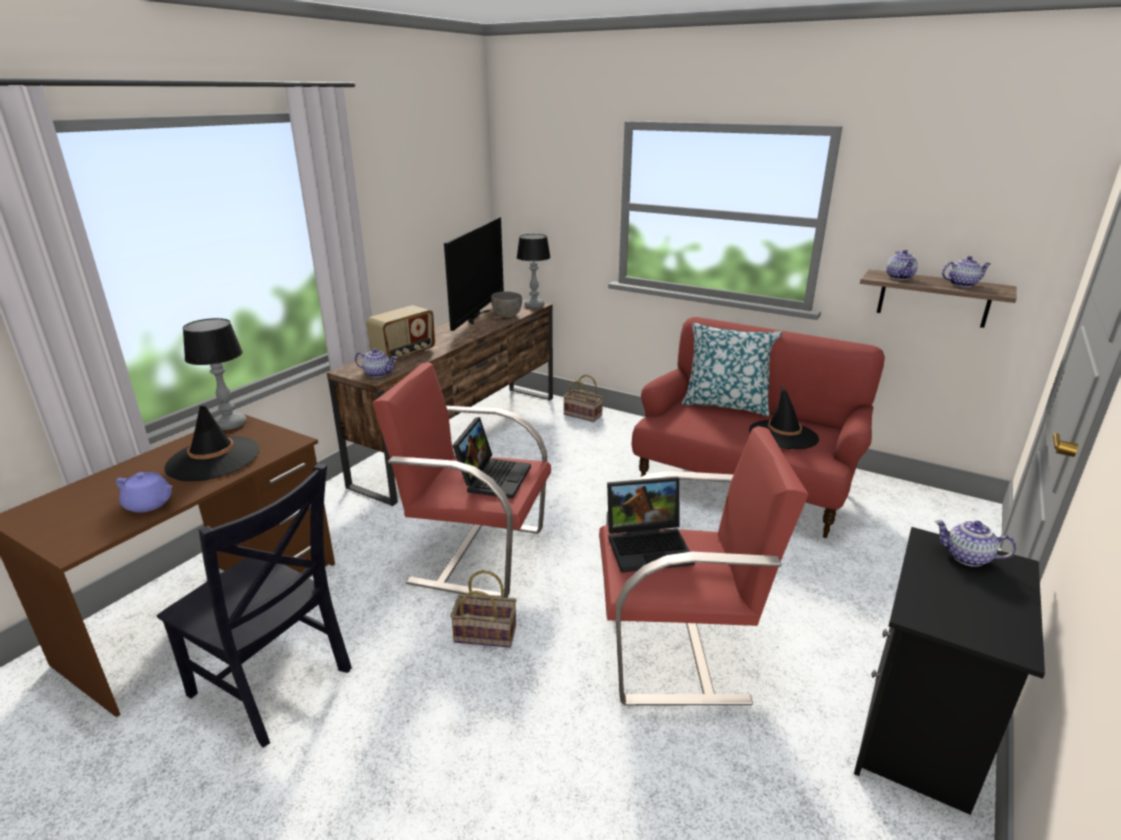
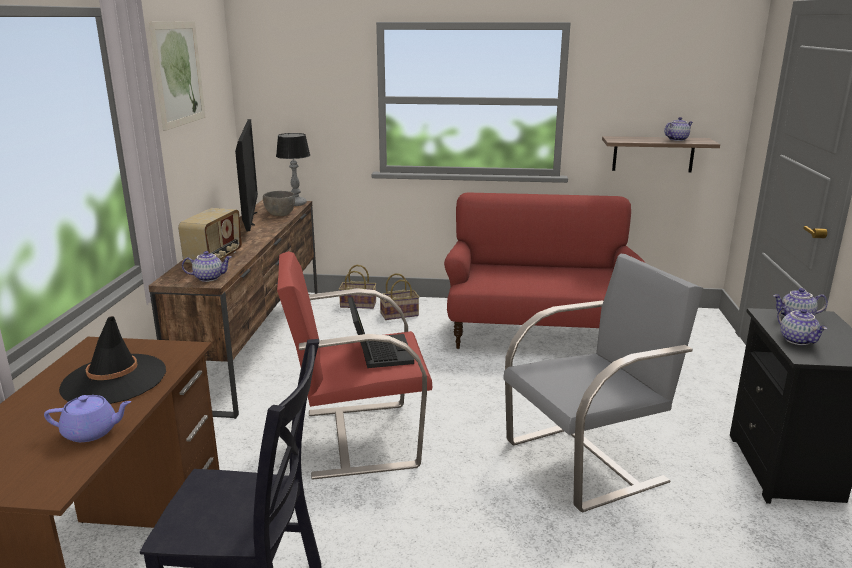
camera: 25 degrees left, 5 degrees down
table lamp [183,318,246,430] -> none
basket [450,570,516,648] -> basket moved to [380,273,419,320]
red armchair [599,426,808,705] -> grey armchair [503,254,703,513]
laptop [607,477,695,573] -> none
pillow [682,323,782,416] -> none
black hat [749,385,819,449] -> none
teapot [886,250,918,280] -> teapot moved to [777,307,827,345]
none -> picture [149,21,206,131]

